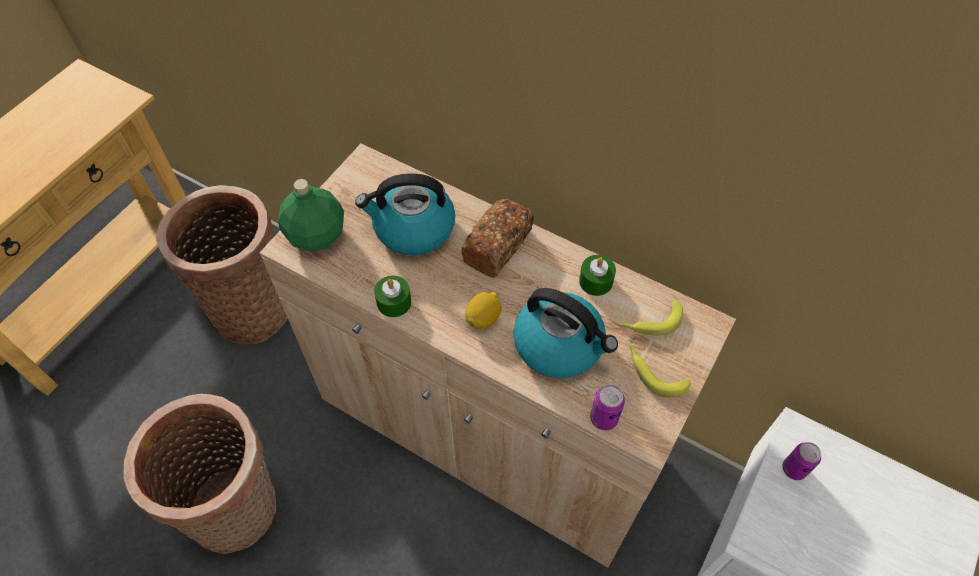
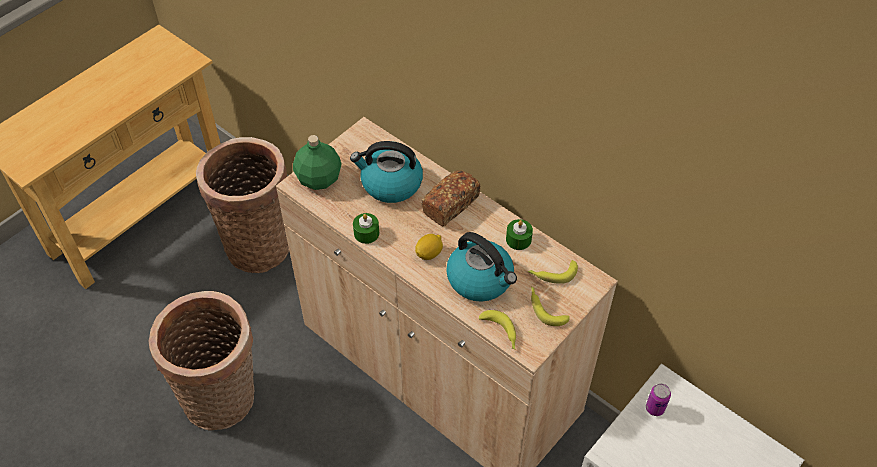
camera: 10 degrees right, 5 degrees down
can [590,385,625,430] -> banana [479,310,516,350]

